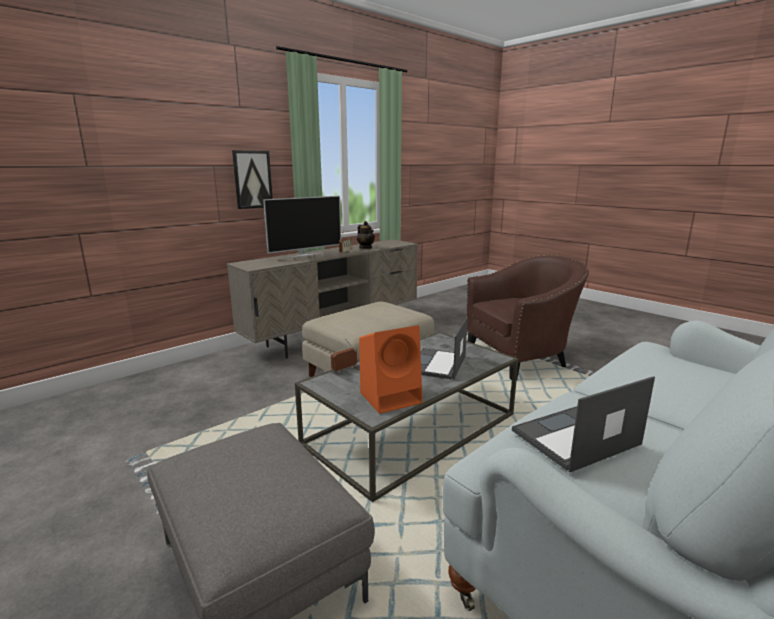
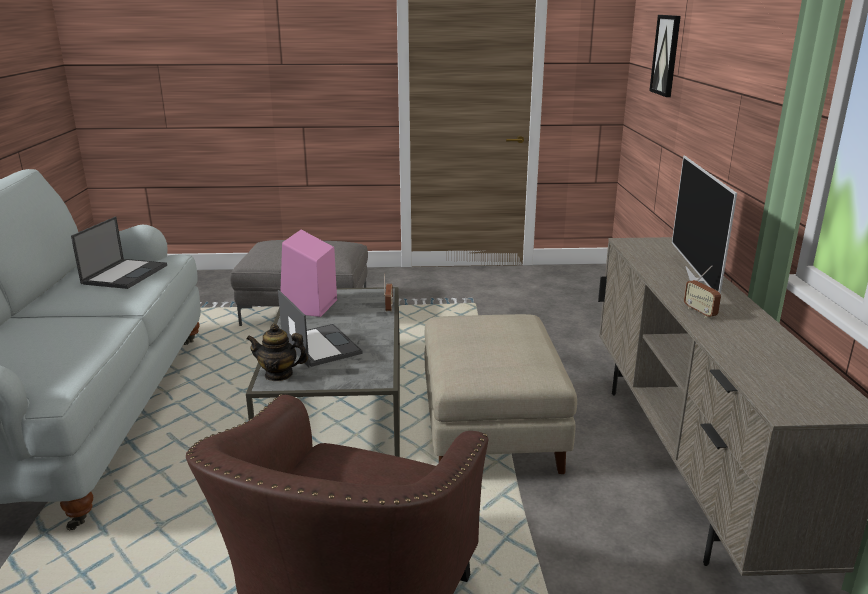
camera: 130 degrees right, 5 degrees up
picture [232,150,273,209] -> picture moved to [649,15,681,97]
teapot [357,221,375,249] -> teapot moved to [246,324,308,381]
orange speaker [359,325,423,414] -> pink speaker [280,230,337,317]

